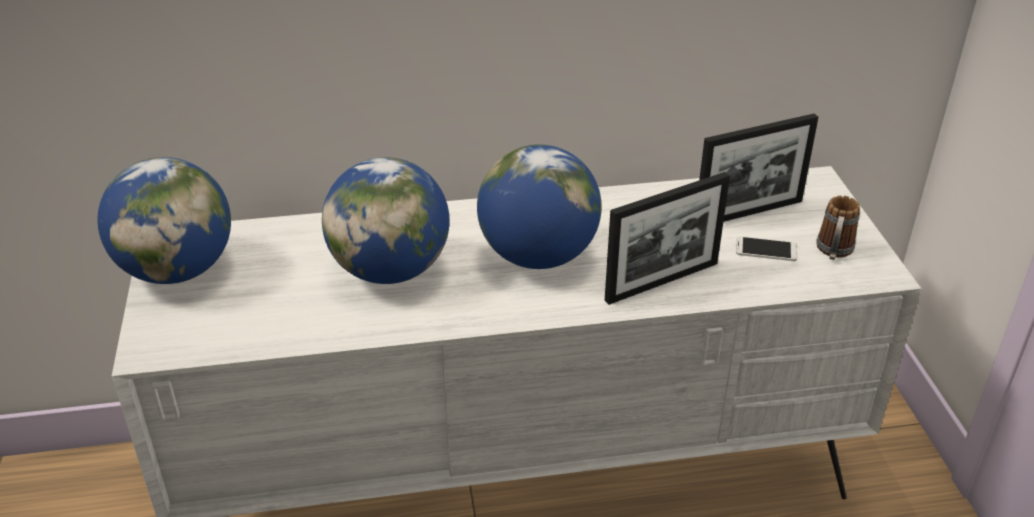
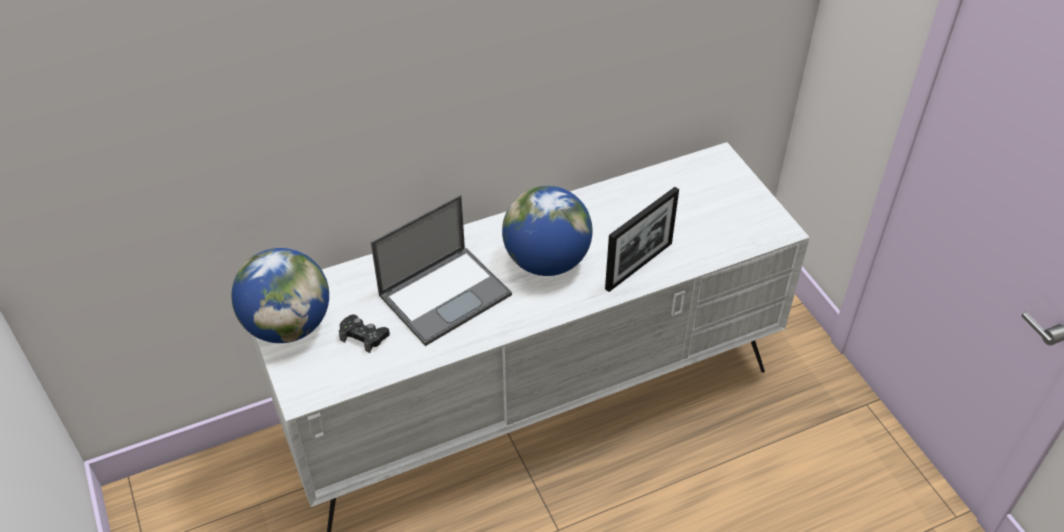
camera: 15 degrees left, 10 degrees up
globe [322,157,450,284] -> laptop [371,195,512,346]
picture frame [699,114,818,222] -> none
phone [736,236,797,261] -> none
mug [816,196,860,260] -> none
none -> black game controller [339,314,390,353]

